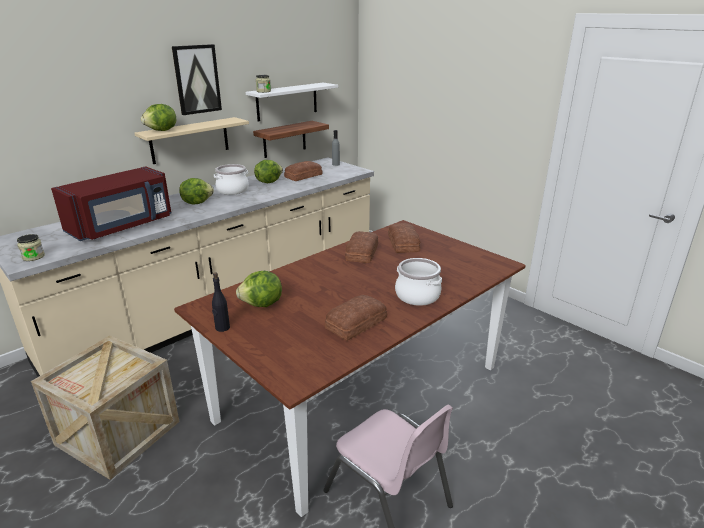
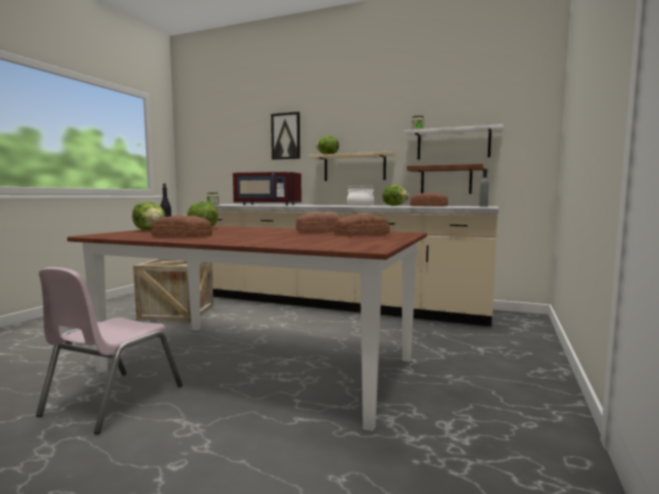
camera: 65 degrees right, 20 degrees down
picture [172,44,222,115] -> picture moved to [271,112,300,160]
lettuce [179,178,214,204] -> lettuce moved to [132,202,166,230]
cooking pot [395,258,442,306] -> none

